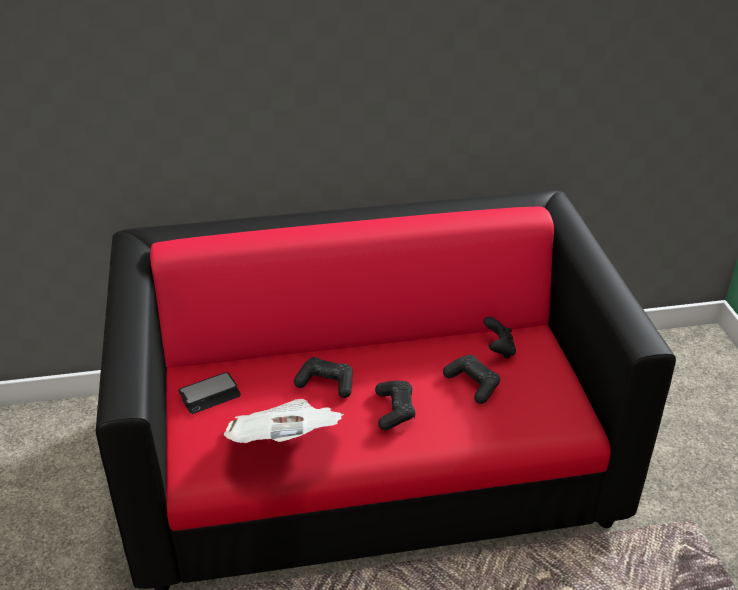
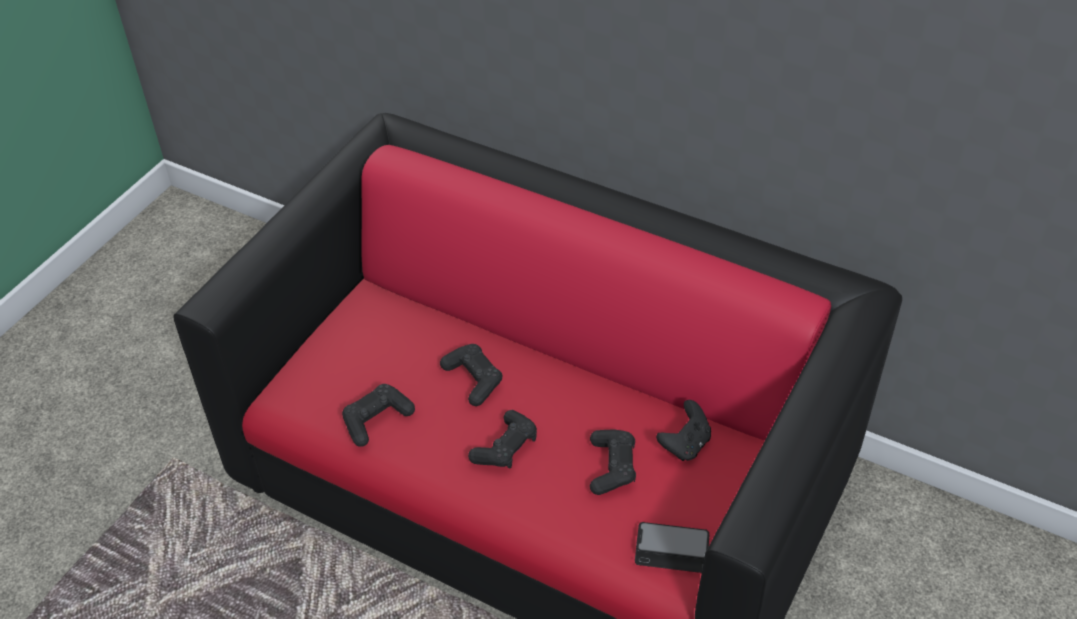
camera: 40 degrees right, 10 degrees up
phone [179,372,241,414] -> phone moved to [635,522,709,573]
newspaper [223,399,344,443] -> black game controller [342,384,415,447]

